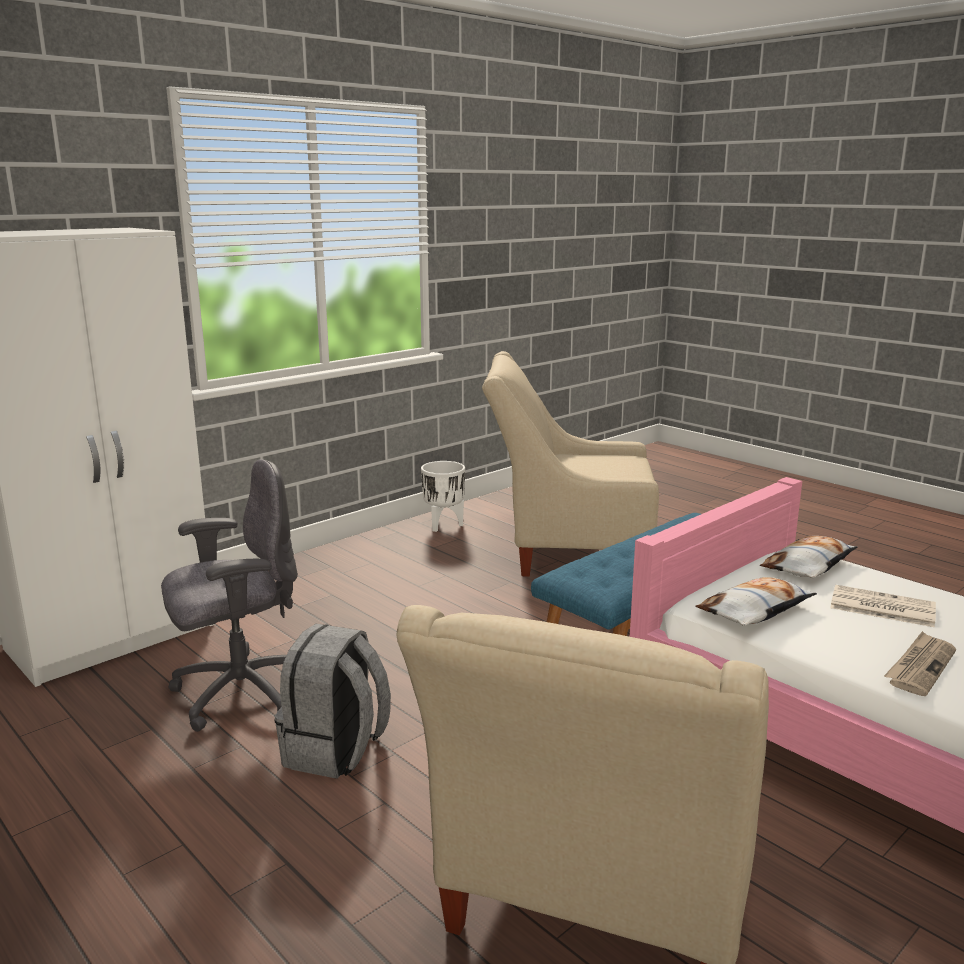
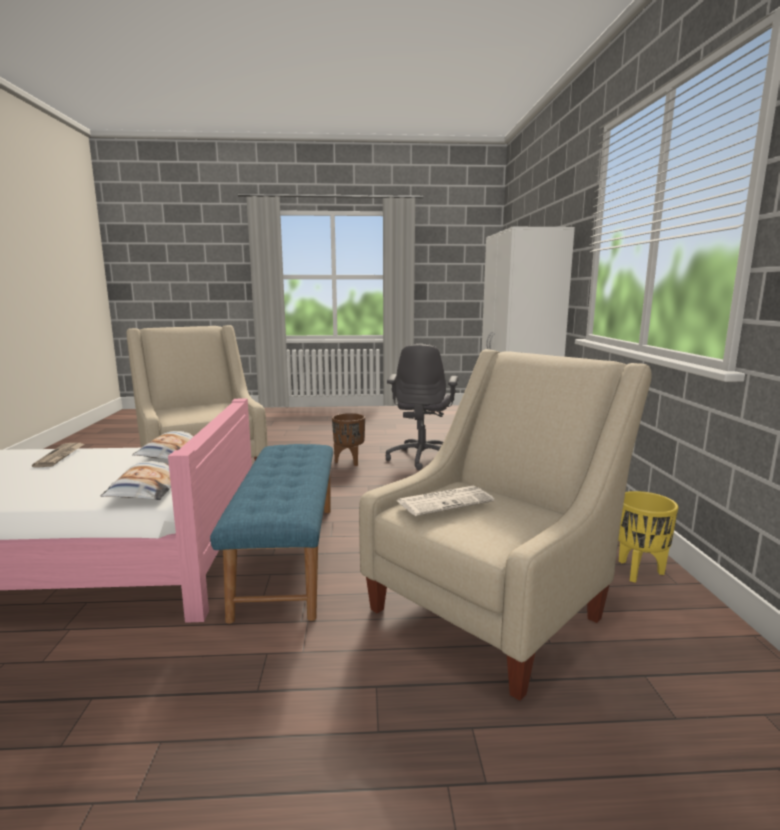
camera: 130 degrees right, 5 degrees down
grey backpack [275,624,391,779] -> brown planter [332,413,365,466]
white planter [421,461,465,532] -> yellow planter [618,491,678,583]
newspaper [830,585,936,627] -> newspaper moved to [397,486,494,516]

